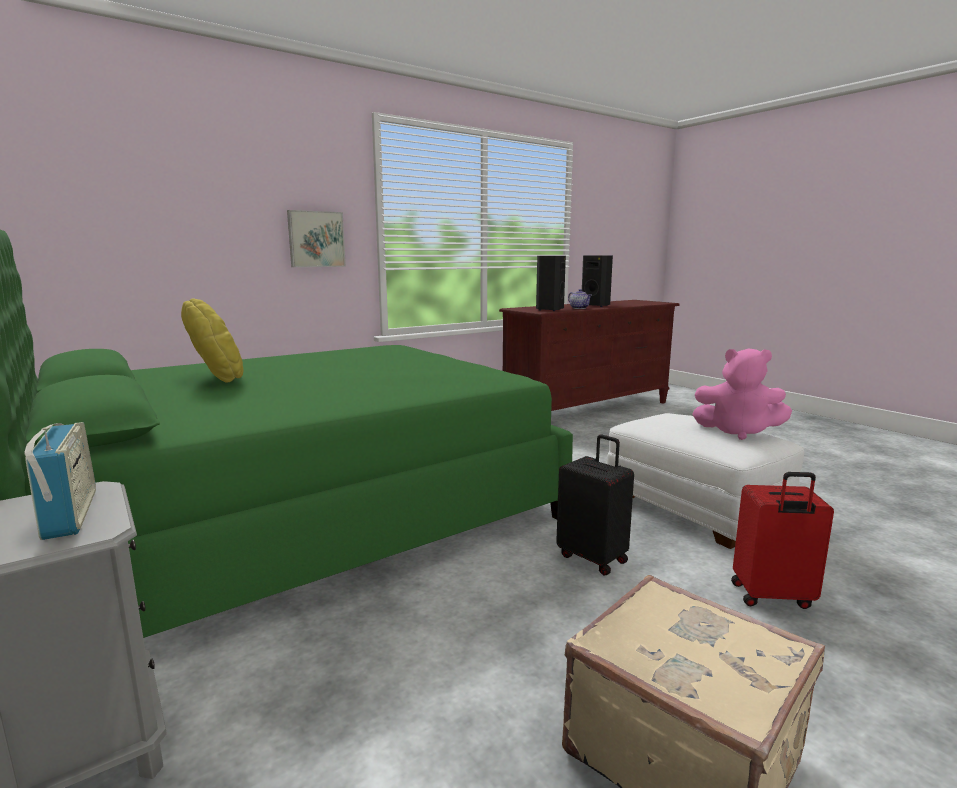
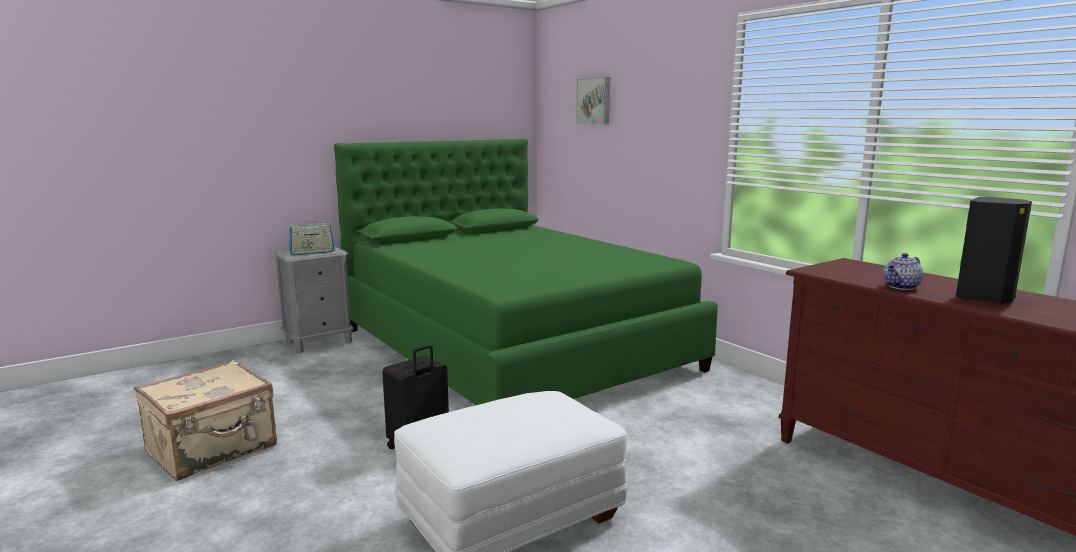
camera: 90 degrees right, 0 degrees up
yellow pillow [181,299,243,382] -> none
picture [287,210,346,267] -> picture moved to [576,77,610,125]
black speaker [536,256,566,311] -> none
pink plush toy [692,348,792,440] -> none
red suitcase [731,472,834,609] -> none

